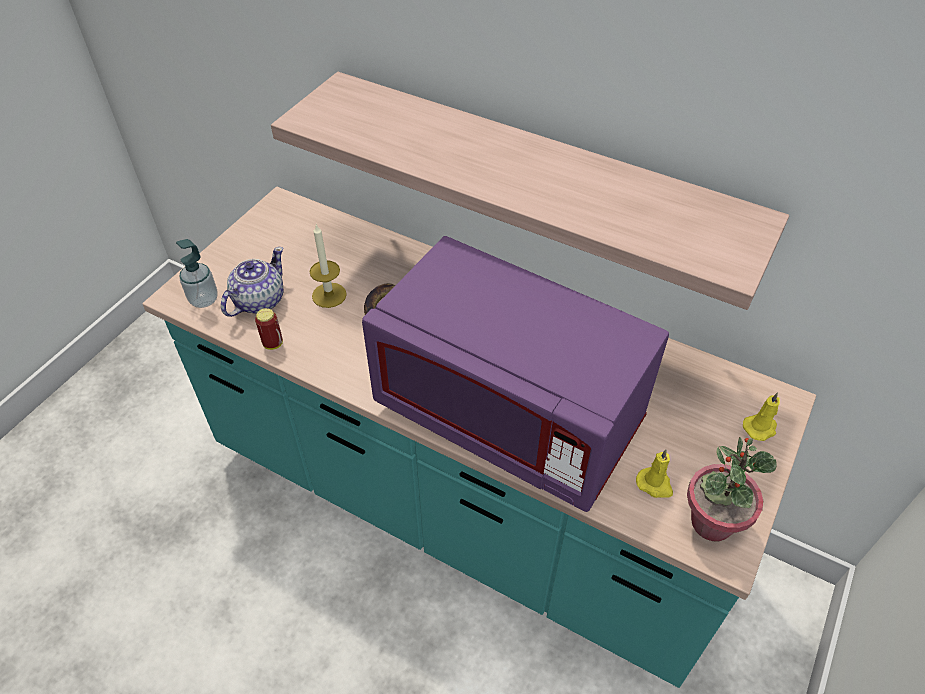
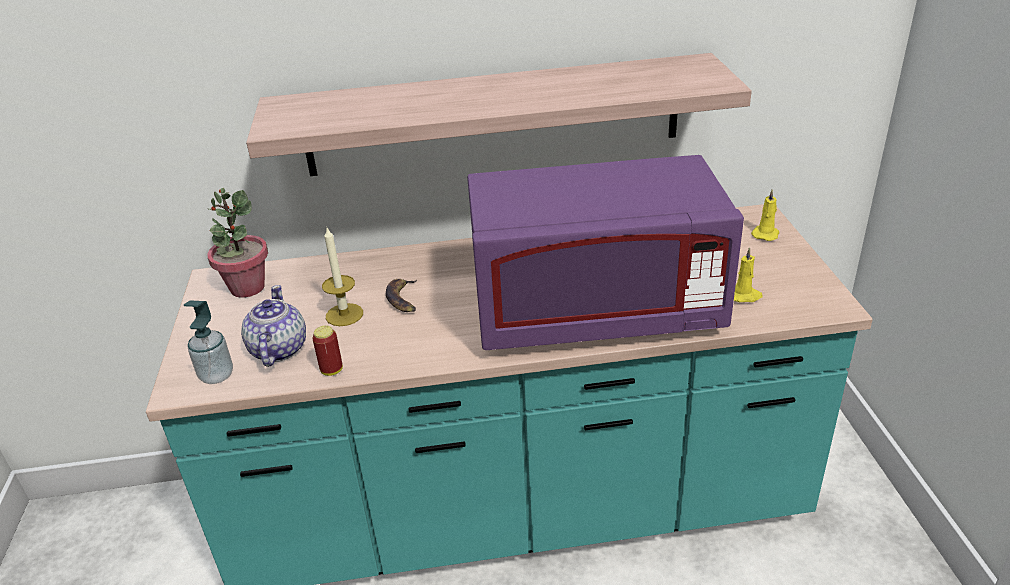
camera: 35 degrees left, 15 degrees down
potted plant [687,437,777,541] -> potted plant moved to [208,188,268,298]

